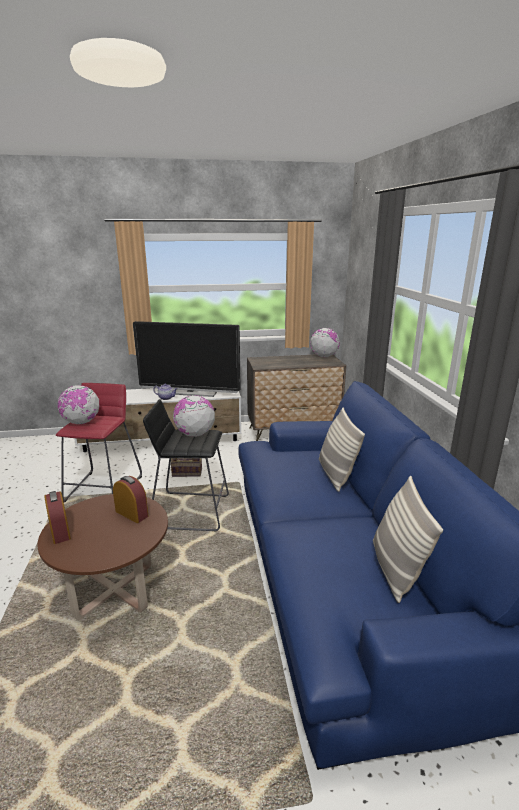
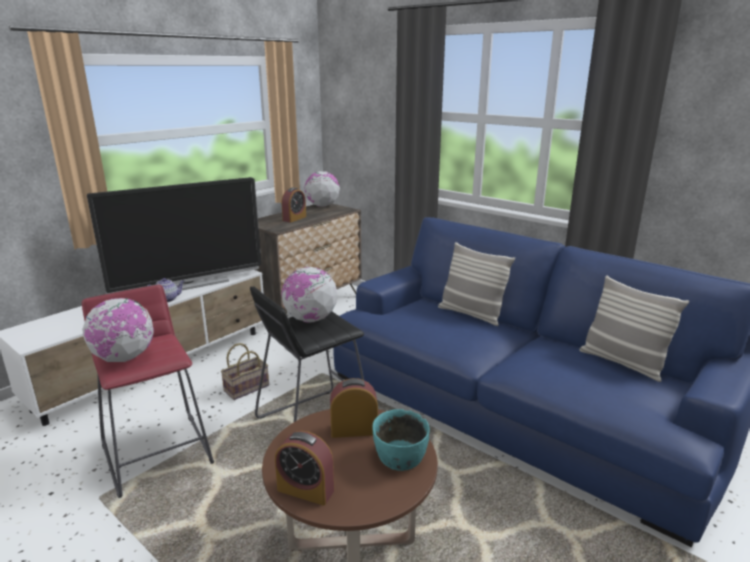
camera: 40 degrees left, 0 degrees up
none -> alarm clock [282,187,306,222]
none -> turquoise bowl [372,409,430,471]

